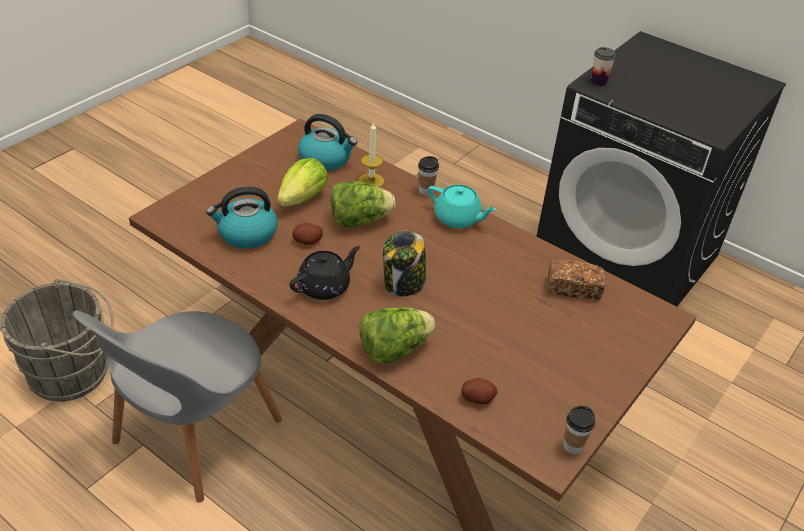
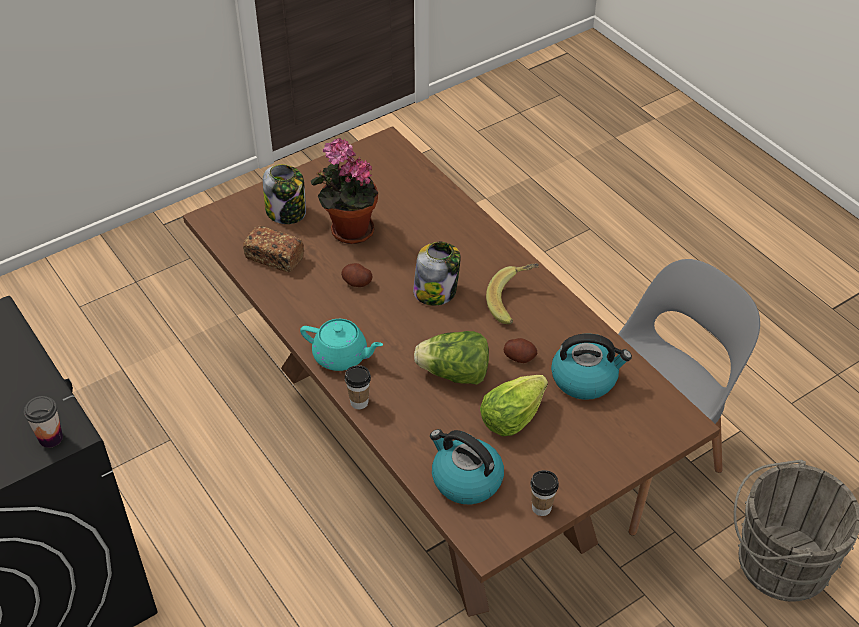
camera: 160 degrees left, 5 degrees up
black teapot [289,246,360,300] -> banana [486,263,539,324]
candle [358,122,384,187] -> none
lettuce [359,307,435,364] -> none
turquoise teapot [428,185,497,228] -> turquoise teapot turned 150 degrees clockwise [300,319,383,371]
potato [461,378,497,405] -> potato moved to [341,263,373,287]
cup [563,406,595,454] -> cup moved to [530,470,559,516]
none -> jar [263,164,306,224]
none -> potted plant [311,138,378,244]

